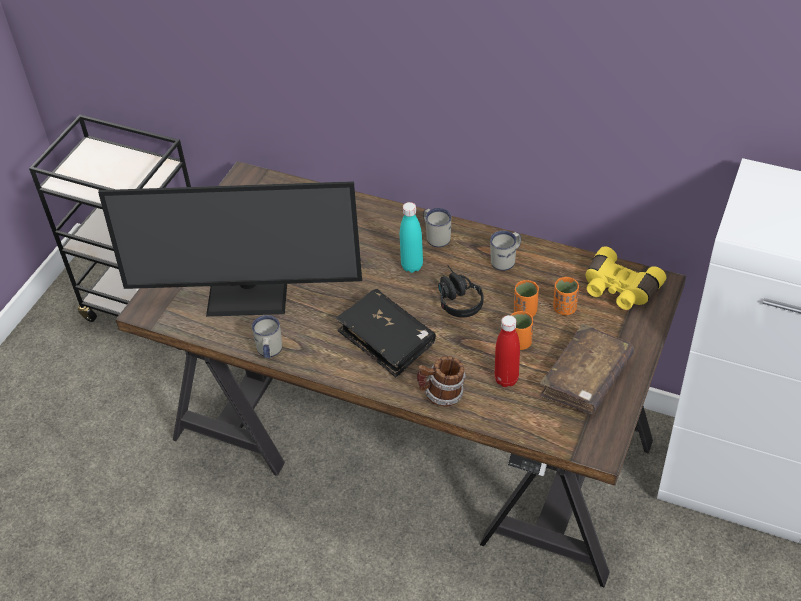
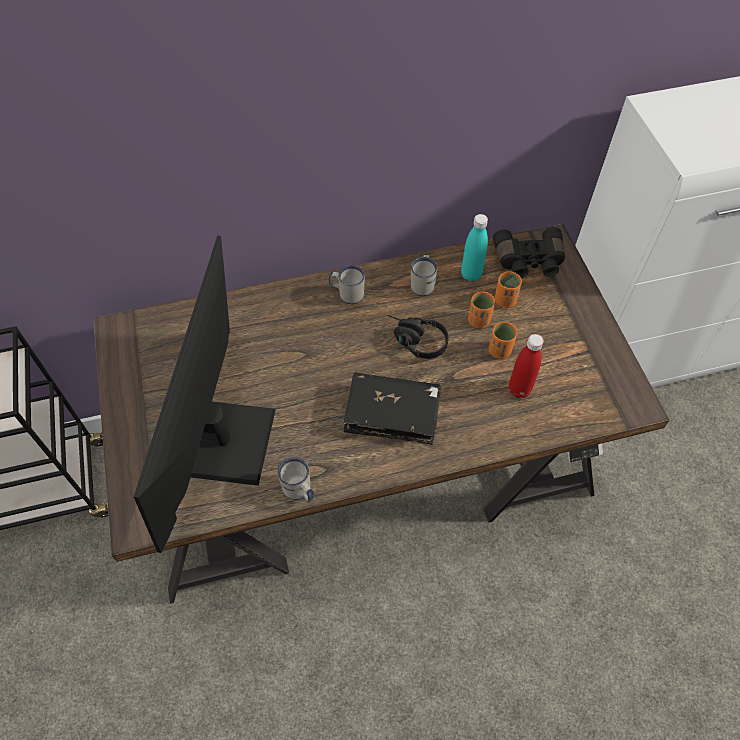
camera: 40 degrees left, 10 degrees up
monitor [98,181,362,317] -> monitor turned 135 degrees clockwise [134,236,276,553]
turquoise bottle [400,202,423,273] -> turquoise bottle moved to [461,214,488,281]
mug [417,356,466,407] -> none
brown book [540,324,634,414] -> none
yellow binoculars [586,246,666,310] -> black binoculars [493,227,565,278]

